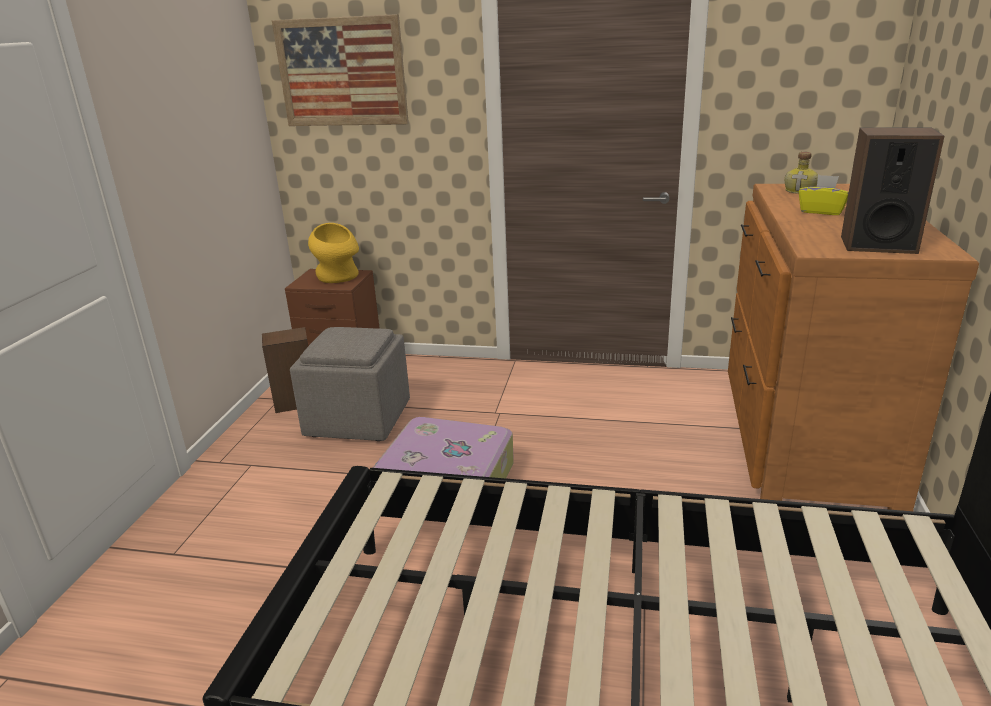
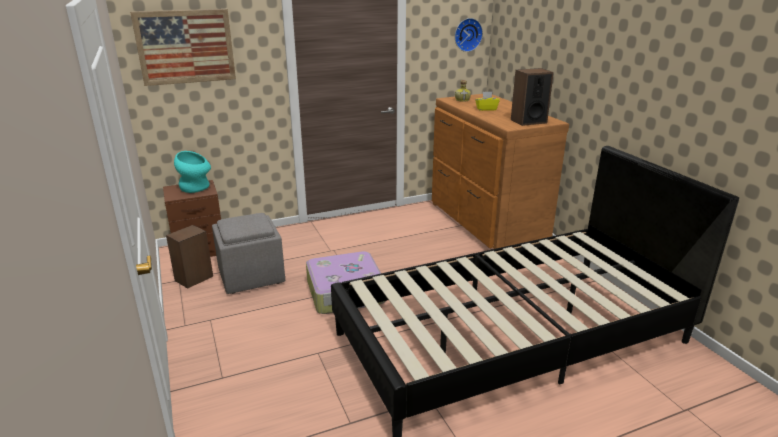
camera: 35 degrees left, 0 degrees up
yellow vase [308,223,359,283] -> turquoise vase [174,151,211,193]
none -> wall clock [455,18,483,52]

